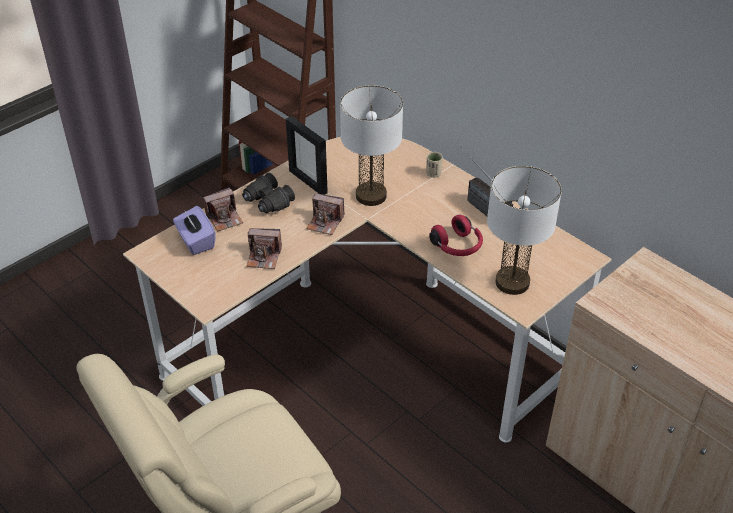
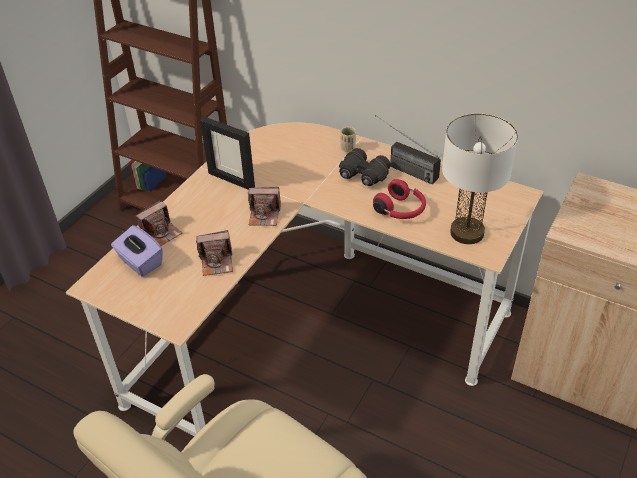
camera: 15 degrees left, 0 degrees up
black binoculars [242,173,295,213] -> black binoculars moved to [339,148,391,186]
table lamp [340,85,403,206] -> none

